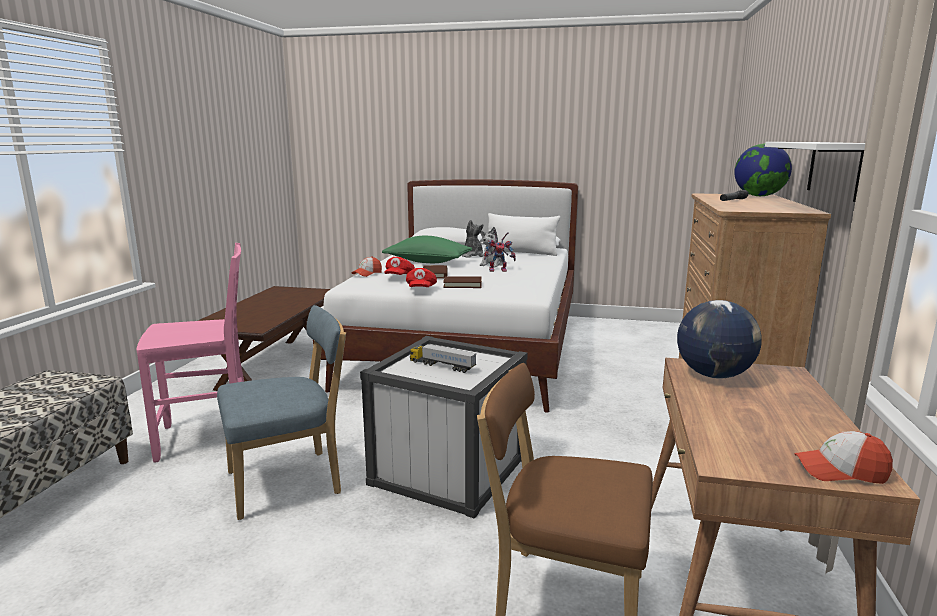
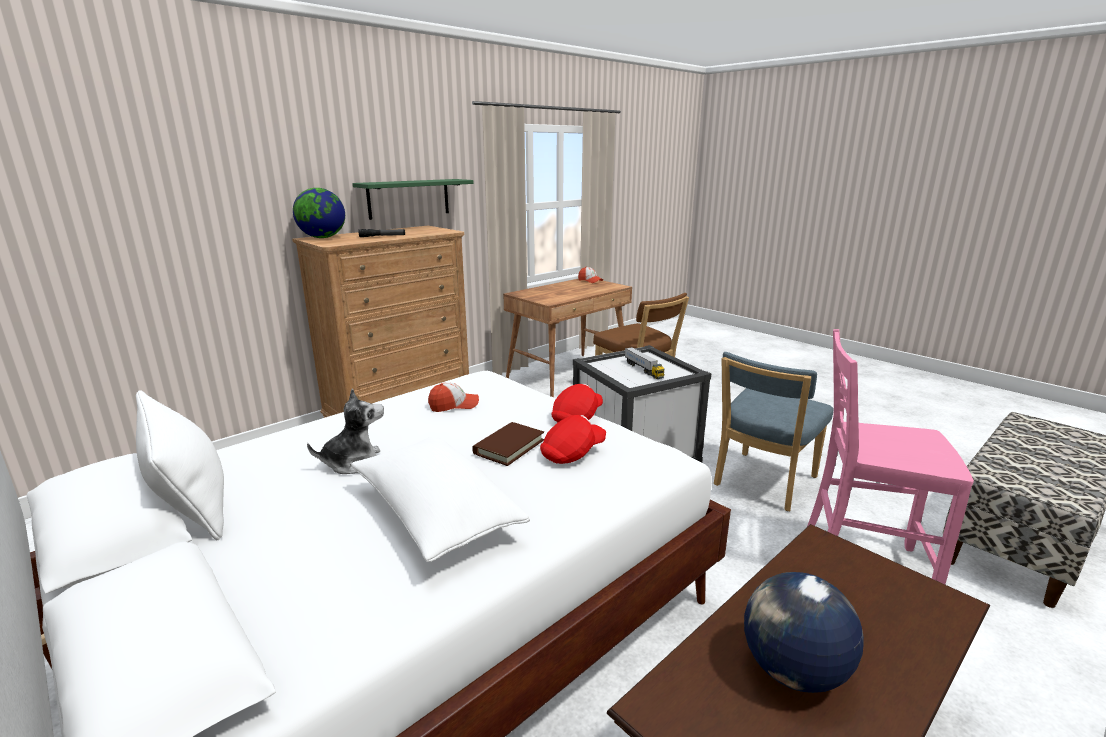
camera: 145 degrees left, 5 degrees up
blue chair [217,305,346,520] -> blue chair turned 60 degrees counterclockwise [714,352,833,511]
cap [352,256,382,277] -> cap moved to [428,382,479,412]
green pillow [382,236,472,263] -> white pillow [351,437,530,562]
brown book [443,276,482,288] -> none
plush toy [462,220,484,258] -> none
toy robot [484,229,516,272] -> none
globe [677,300,762,379] -> globe moved to [744,572,864,693]
white shelf [765,142,865,202] -> green shelf [352,179,473,220]

